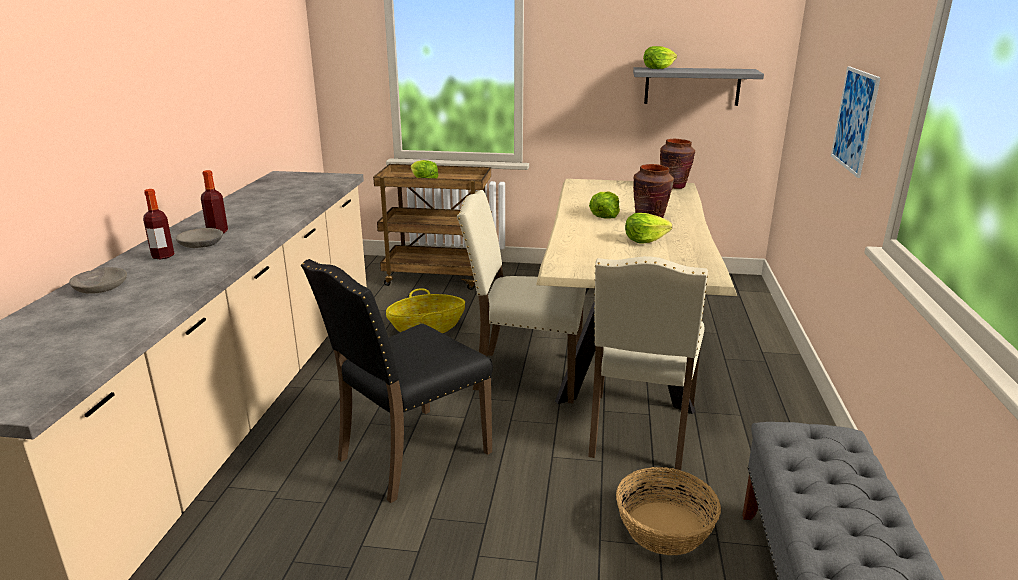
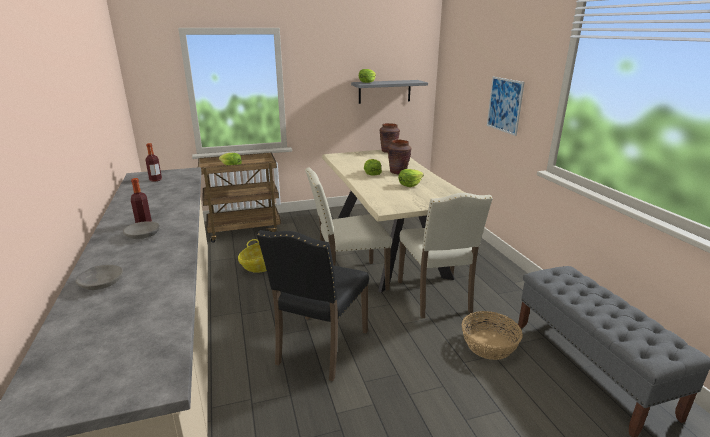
camera: 25 degrees left, 0 degrees up
bottle [143,189,175,259] -> bottle moved to [146,143,162,182]

